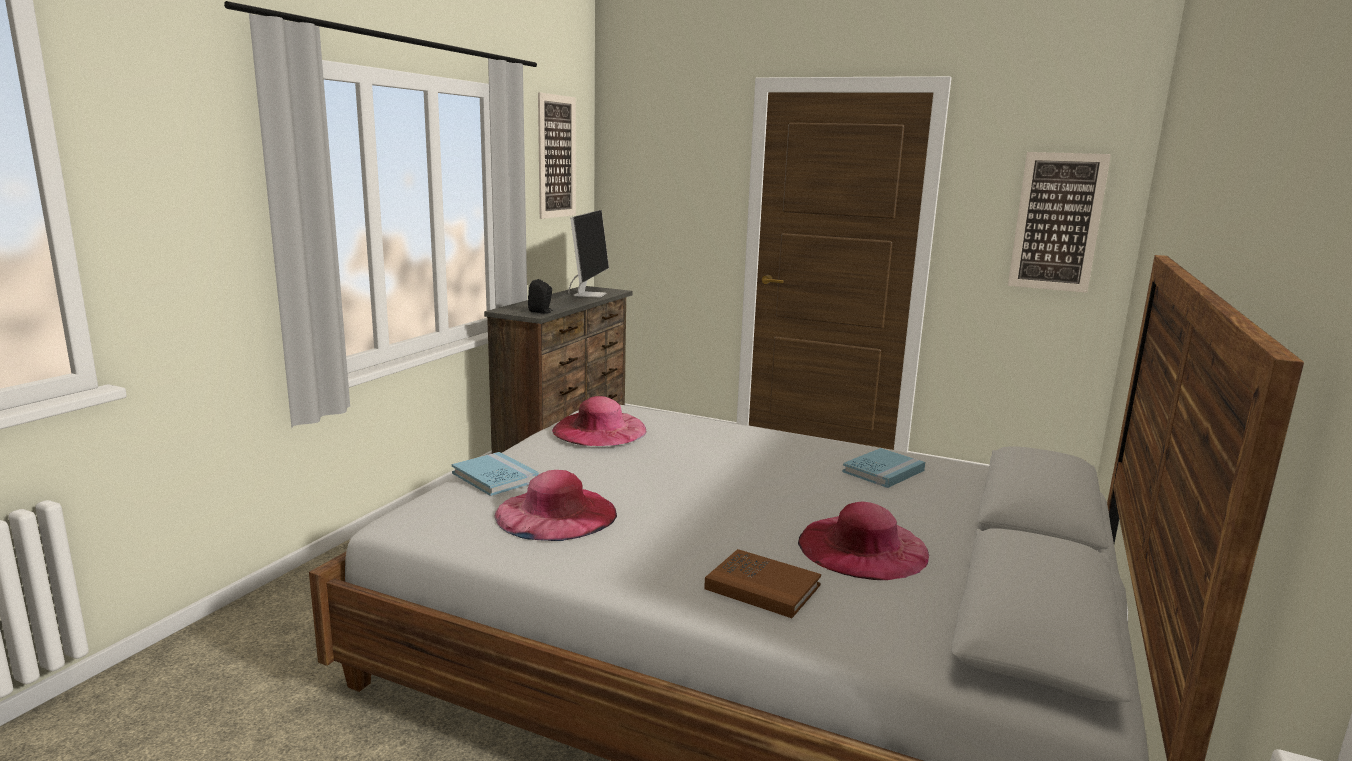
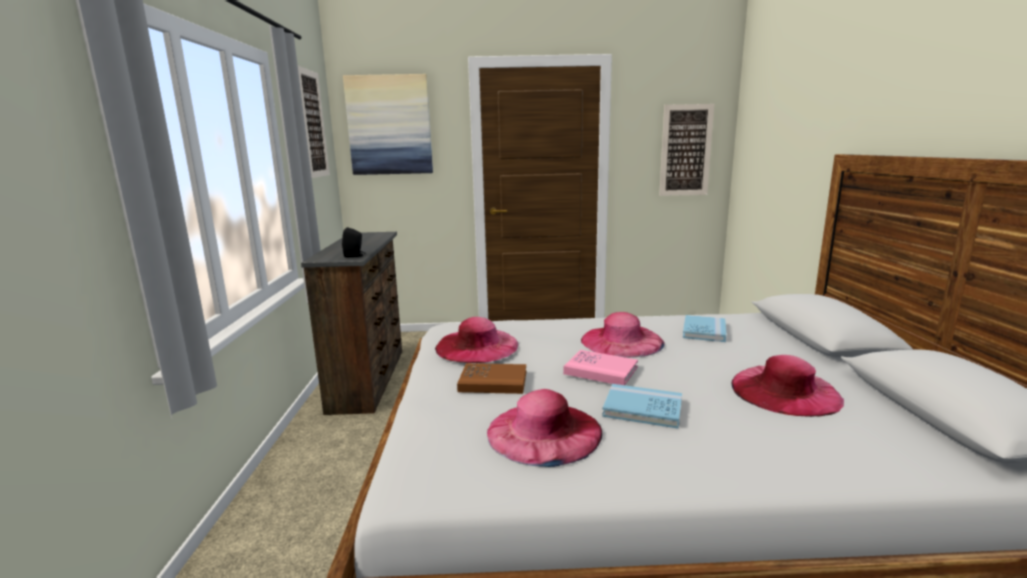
camera: 25 degrees left, 0 degrees up
blue book [452,452,539,496] -> blue book moved to [602,384,682,429]
monitor [568,210,609,298] -> none
brown book [704,549,821,618] -> brown book moved to [457,363,526,394]
none -> picture [343,74,433,175]
none -> pink book [563,350,638,385]
none -> pink hat [581,312,664,358]

